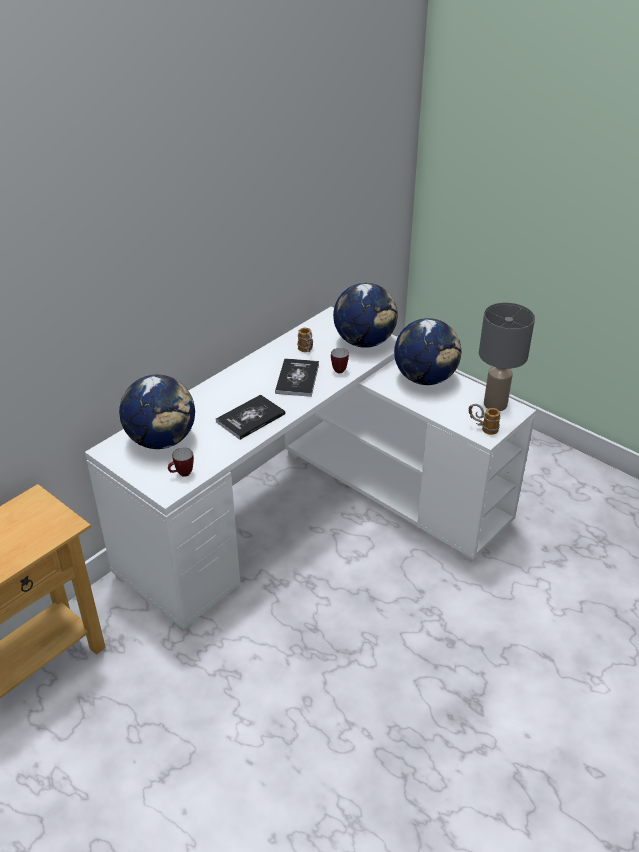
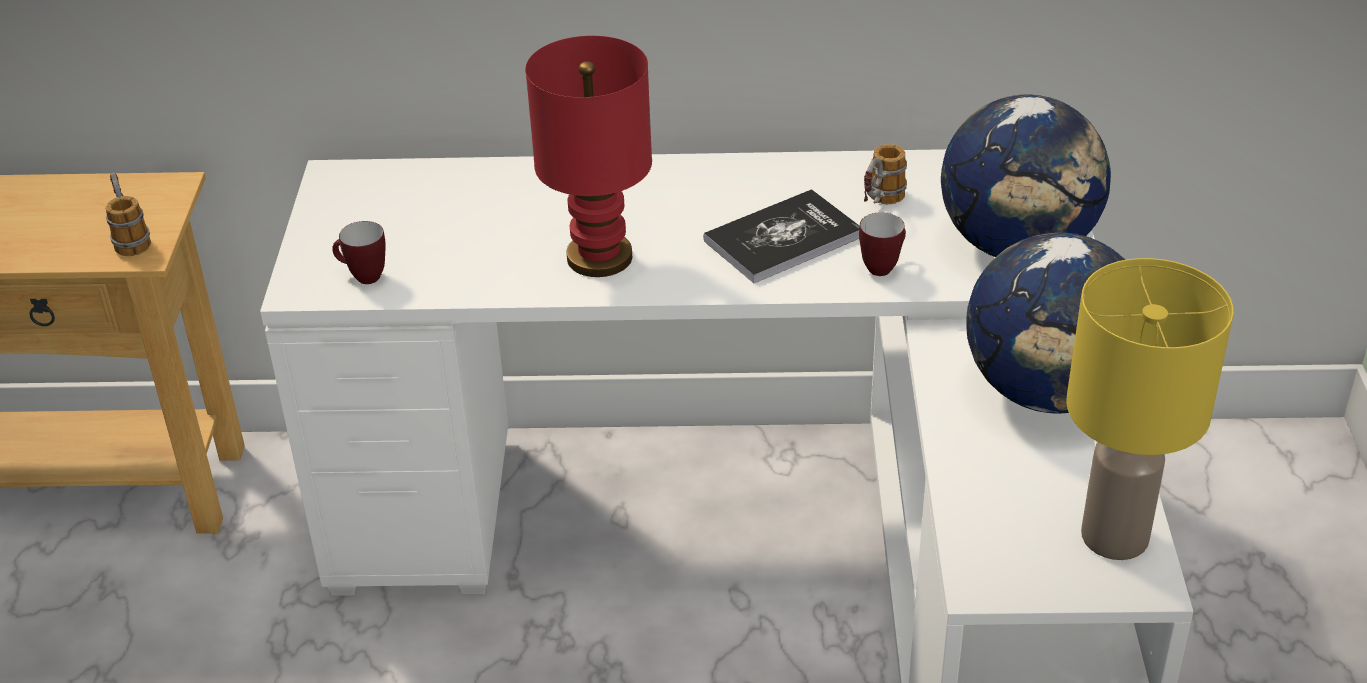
camera: 50 degrees right, 0 degrees up
globe [119,375,195,449] -> none
book [216,394,285,440] -> red table lamp [525,36,652,277]
mug [468,404,501,435] -> mug moved to [106,172,151,256]
grey table lamp [479,302,535,411] -> yellow table lamp [1066,258,1234,560]

